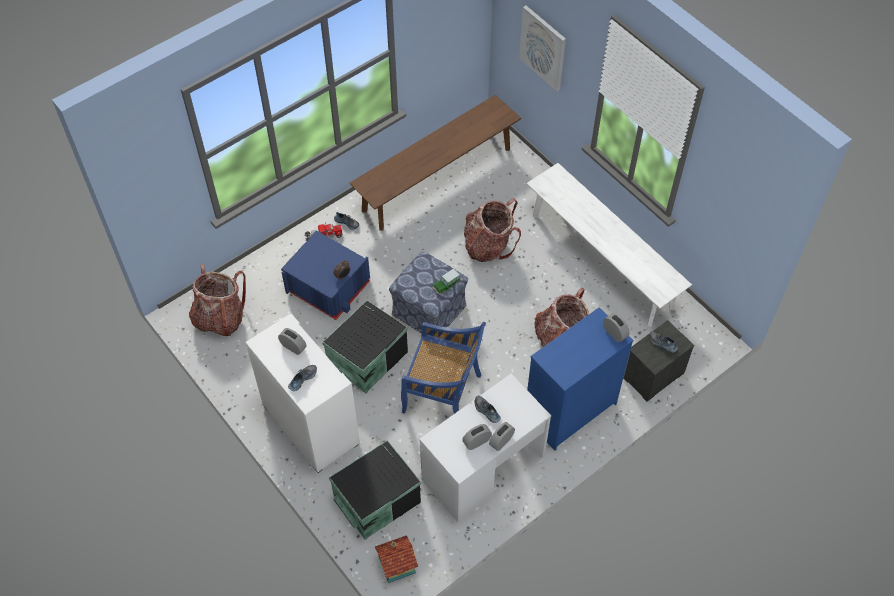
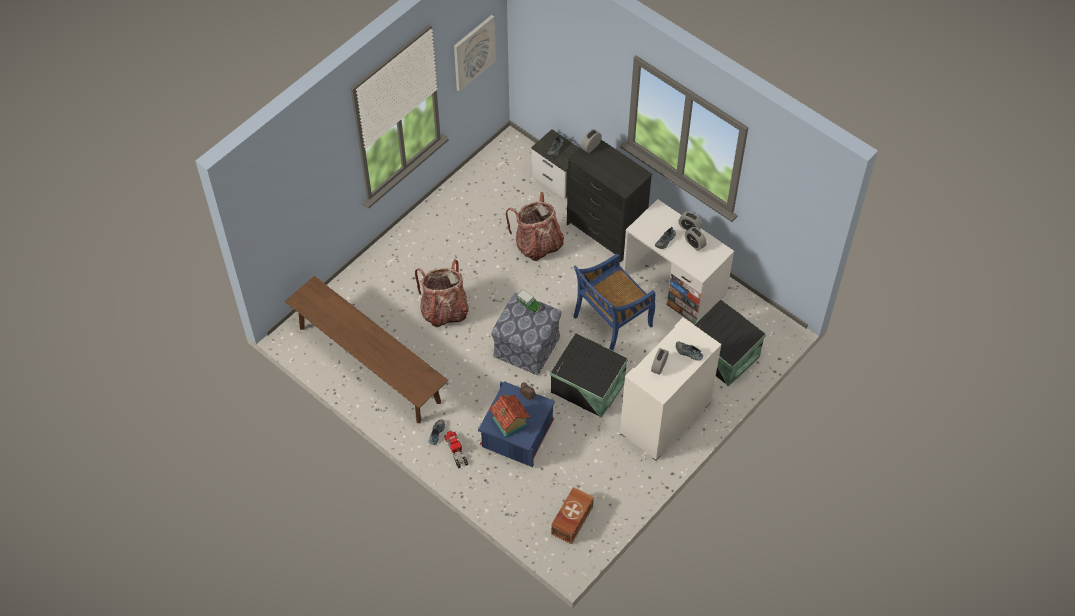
camera: 100 degrees left, 0 degrees up
backpack [189,264,246,336] -> brown storage box [551,487,594,544]
toy house [375,535,418,583] -> toy house moved to [489,395,530,438]
blue chair [401,321,486,414] -> blue chair turned 135 degrees counterclockwise [573,254,655,351]
picture [519,5,566,91] -> picture moved to [454,15,496,92]
white bench [526,163,692,327] -> none
blue dresser [527,307,634,451] -> black dresser [567,140,652,262]

